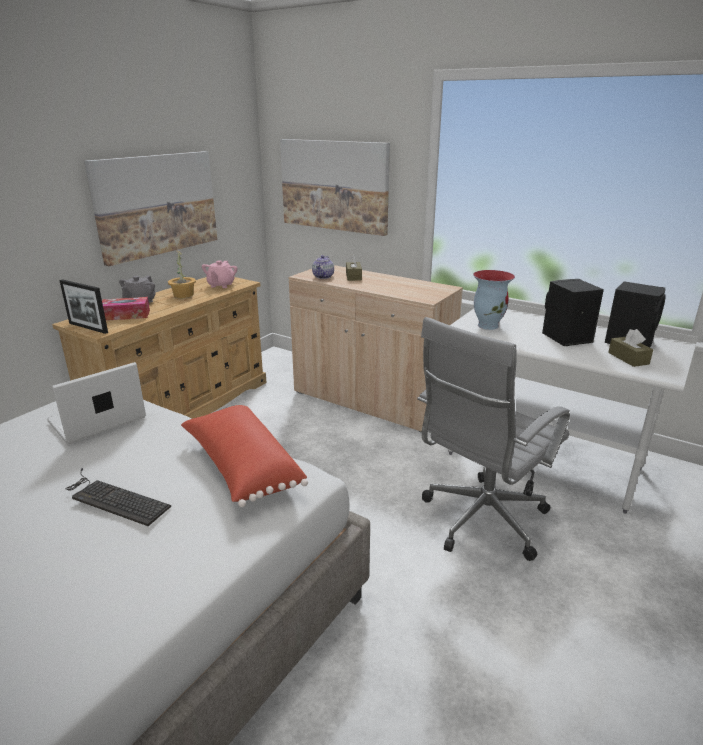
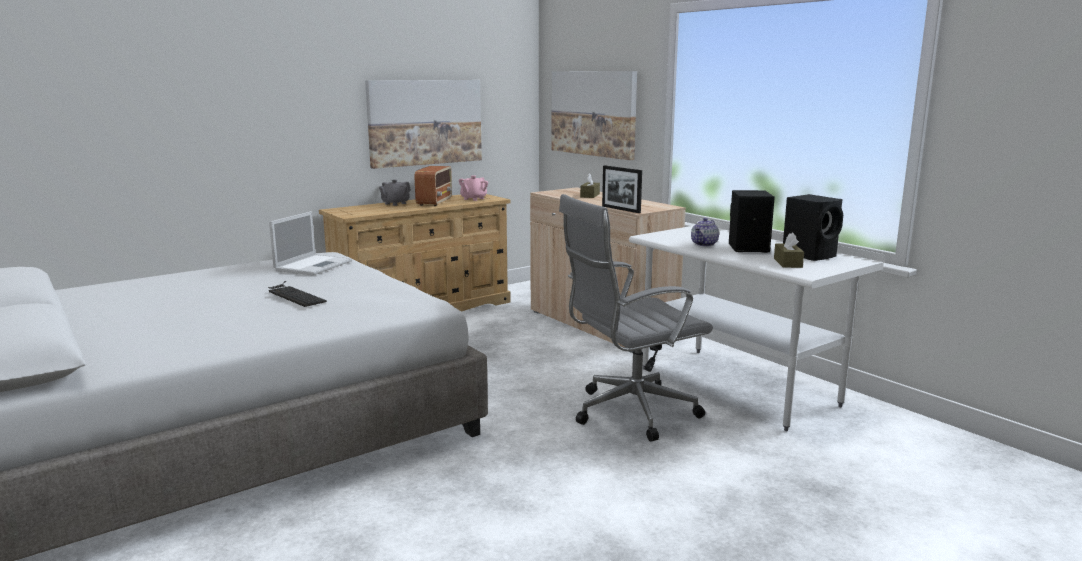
camera: 20 degrees right, 10 degrees down
laptop [47,362,146,445] -> laptop turned 135 degrees clockwise [269,211,352,275]
picture frame [59,279,108,334] -> picture frame moved to [602,165,642,213]
tissue box [102,297,150,321] -> none
potted plant [168,250,196,298] -> radio [415,166,452,206]
red pillow [181,405,308,507] -> none
teapot [312,255,334,279] -> teapot moved to [691,218,719,246]
vase [473,270,515,330] -> none

